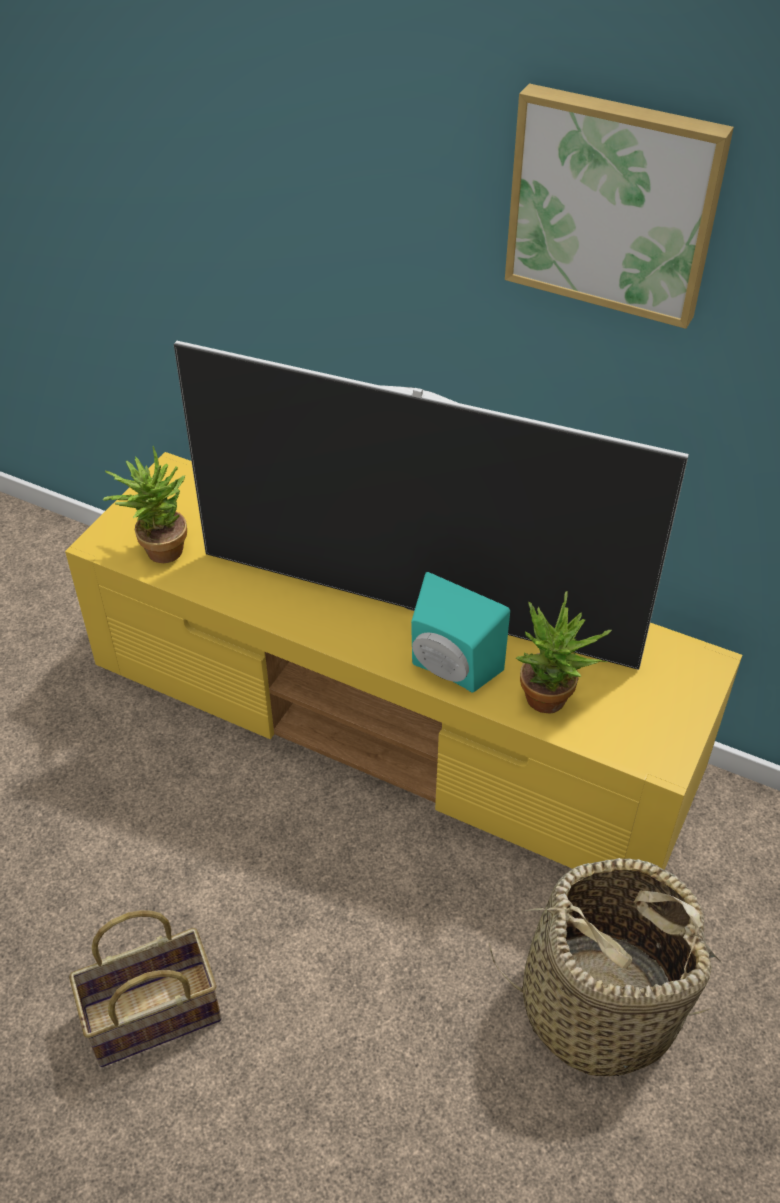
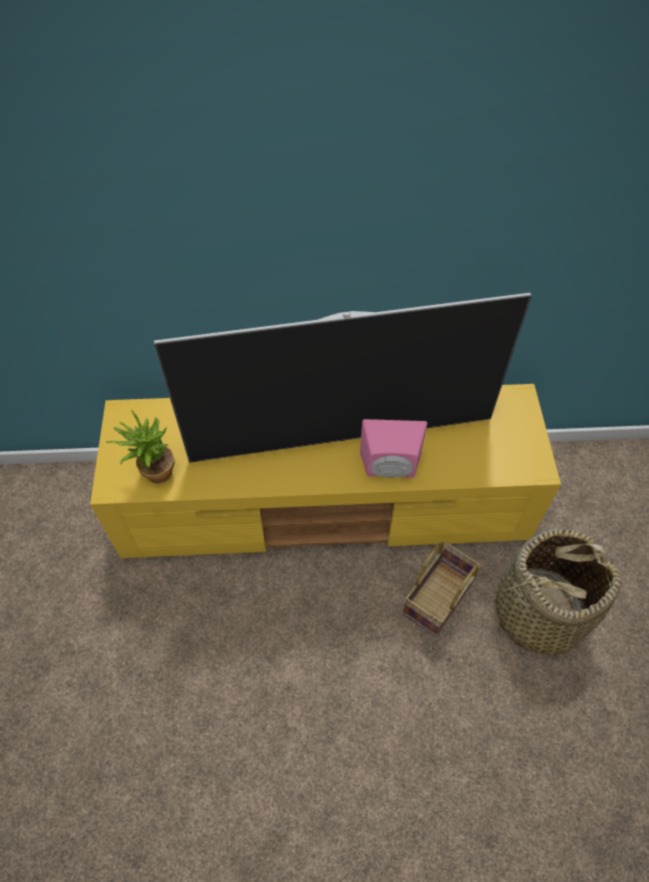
camera: 30 degrees left, 10 degrees up
basket [69,910,221,1067] -> basket moved to [403,542,482,637]
turquoise speaker [411,572,510,693] -> pink speaker [360,419,427,478]
picture [505,83,734,329] -> none
potted plant [516,591,612,714] -> none

